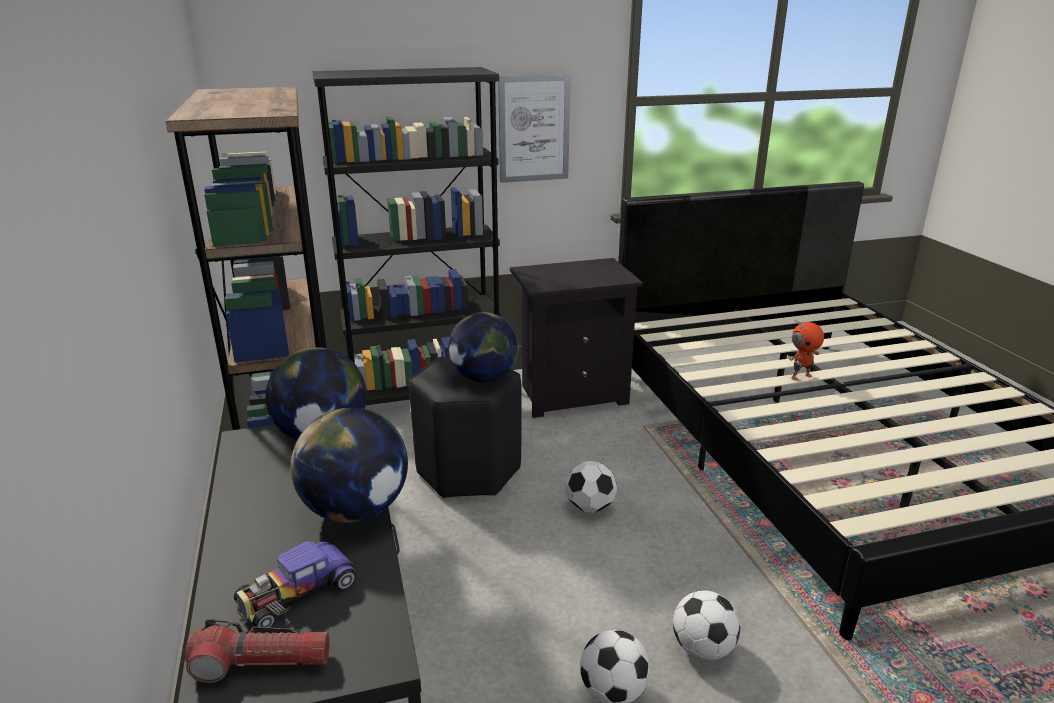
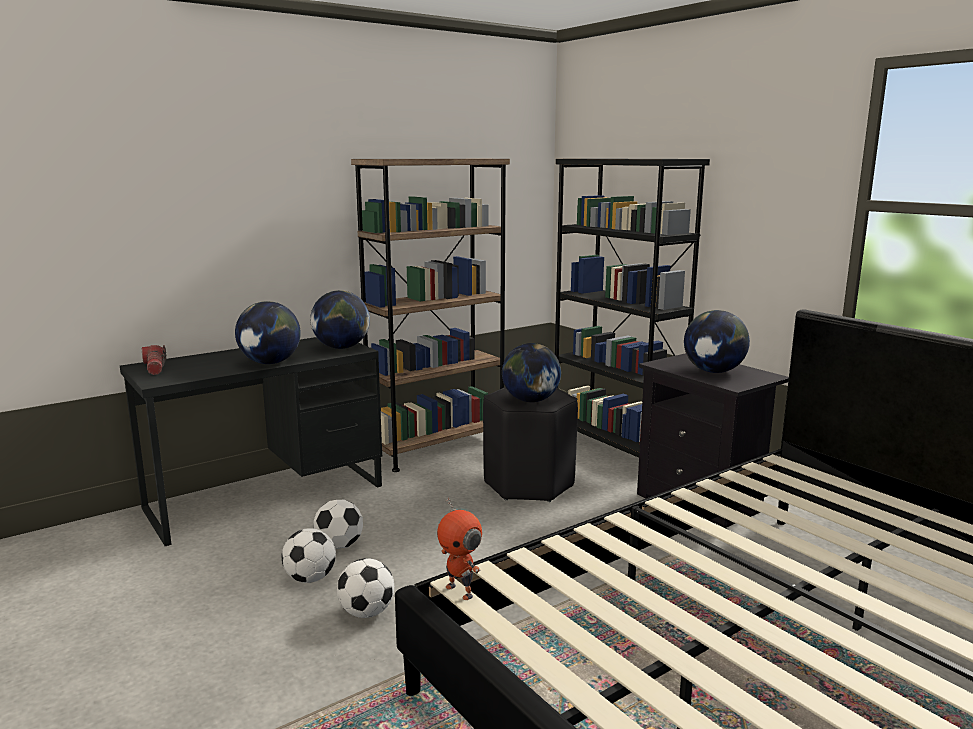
camera: 70 degrees right, 10 degrees down
toy car [234,541,356,628] -> none
picture [498,74,571,183] -> none
football [565,461,617,513] -> football moved to [313,500,363,549]
toy robot [789,321,824,381] -> toy robot moved to [437,498,482,600]
none -> globe [684,310,750,373]

